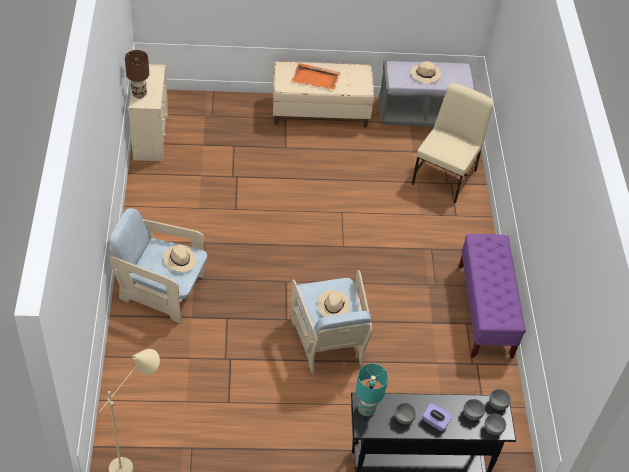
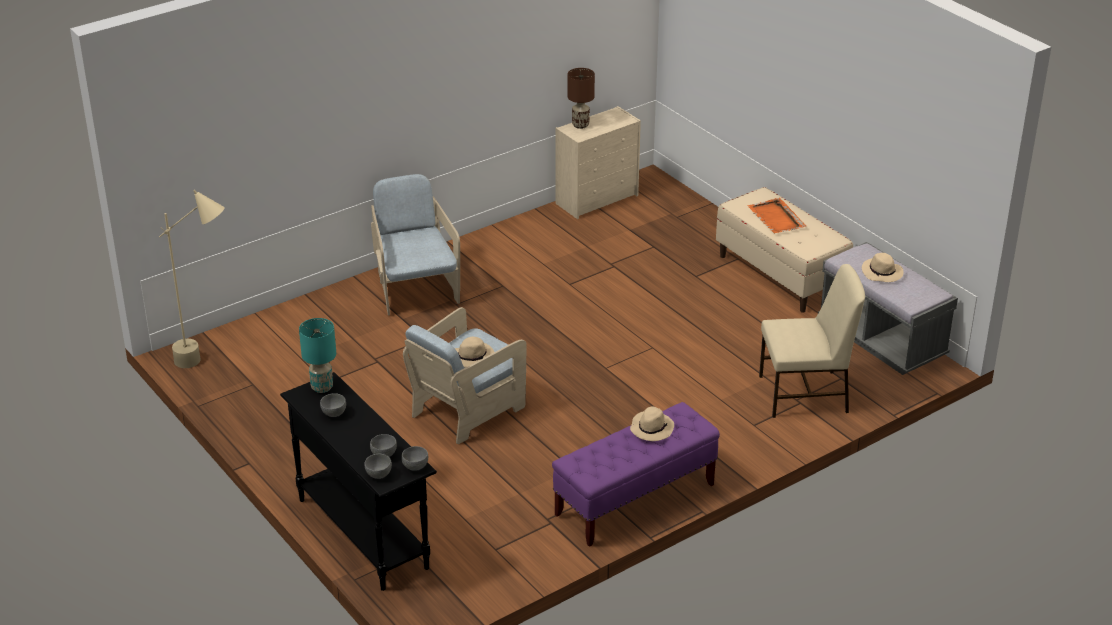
camera: 60 degrees right, 15 degrees down
beige hat [163,245,196,272] -> beige hat moved to [630,407,674,441]
purple tissue box [422,403,453,431] -> none

